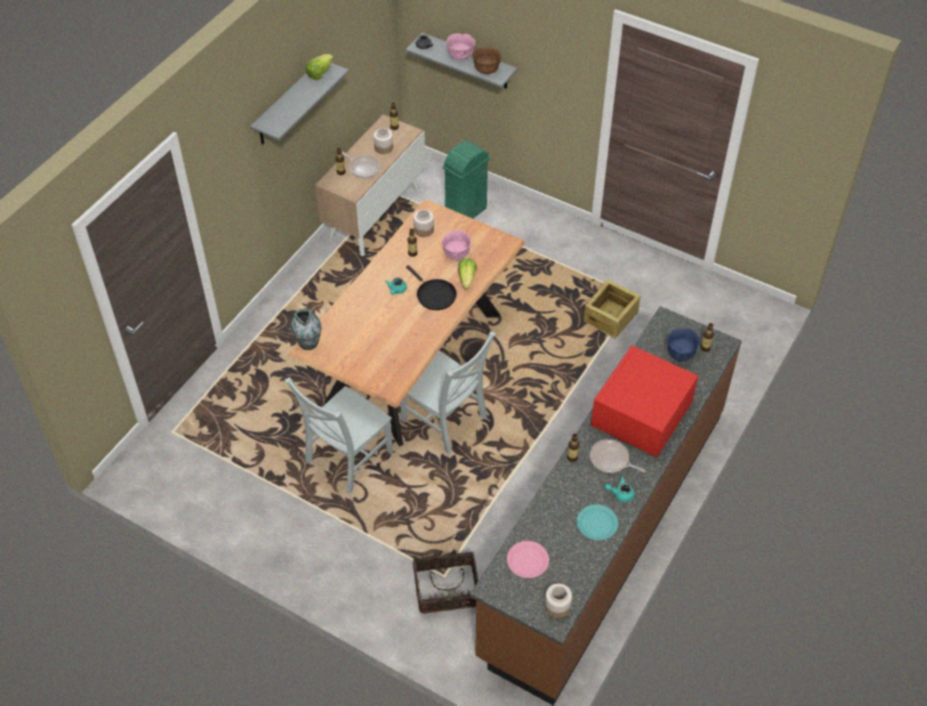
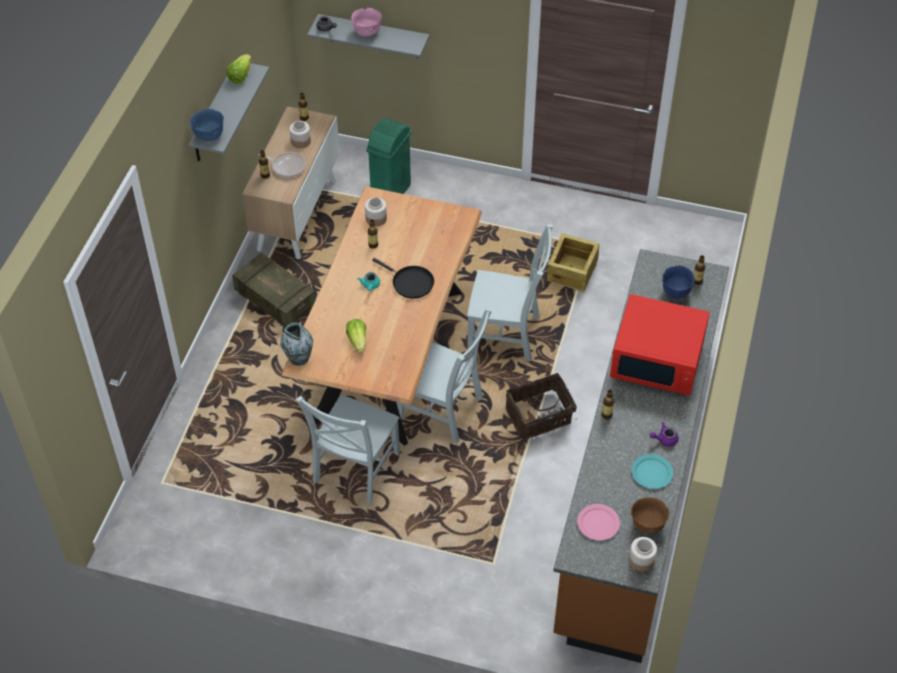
camera: 15 degrees left, 0 degrees up
basket [413,551,478,614] -> basket moved to [506,373,577,440]
pink bowl [442,230,471,260] -> none
lettuce [458,258,477,289] -> lettuce moved to [346,319,366,353]
brown bowl [472,47,501,74] -> brown bowl moved to [631,497,670,534]
frying pan [590,439,646,473] -> none
red microwave [591,345,698,457] -> red microwave turned 90 degrees counterclockwise [610,294,710,396]
turquoise teapot [605,477,634,502] -> purple teapot [650,422,678,447]
none -> blue bowl [190,109,224,141]
none -> crate [232,253,316,327]
none -> grey chair [467,224,553,361]

